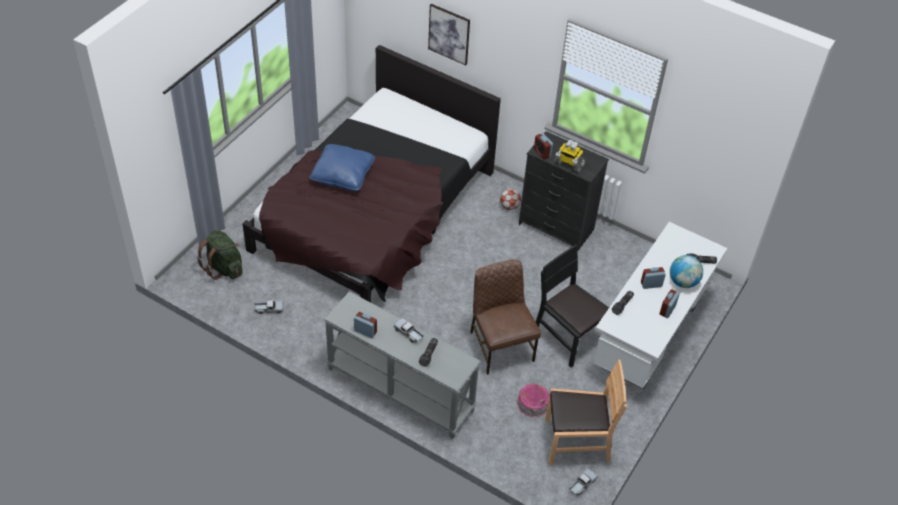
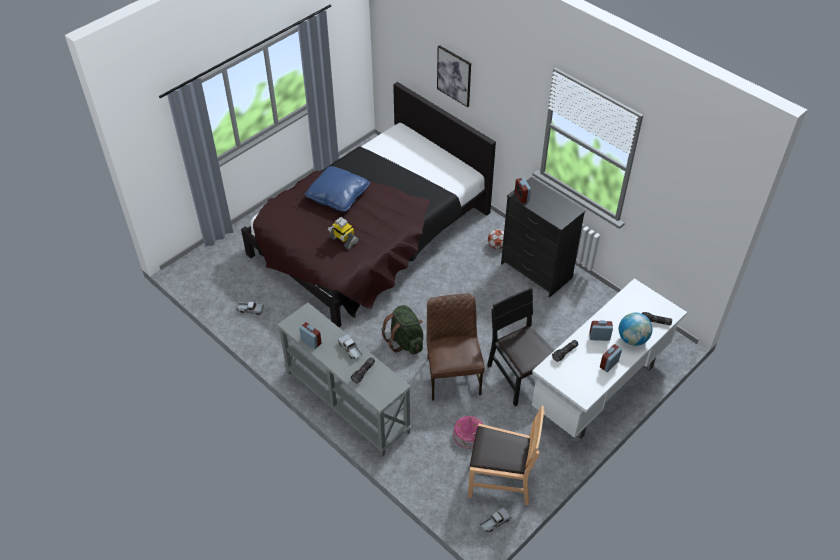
camera: 15 degrees right, 0 degrees up
green backpack [197,230,243,280] -> green backpack moved to [381,305,423,355]
toy robot [554,140,586,173] -> toy robot moved to [328,217,359,249]

